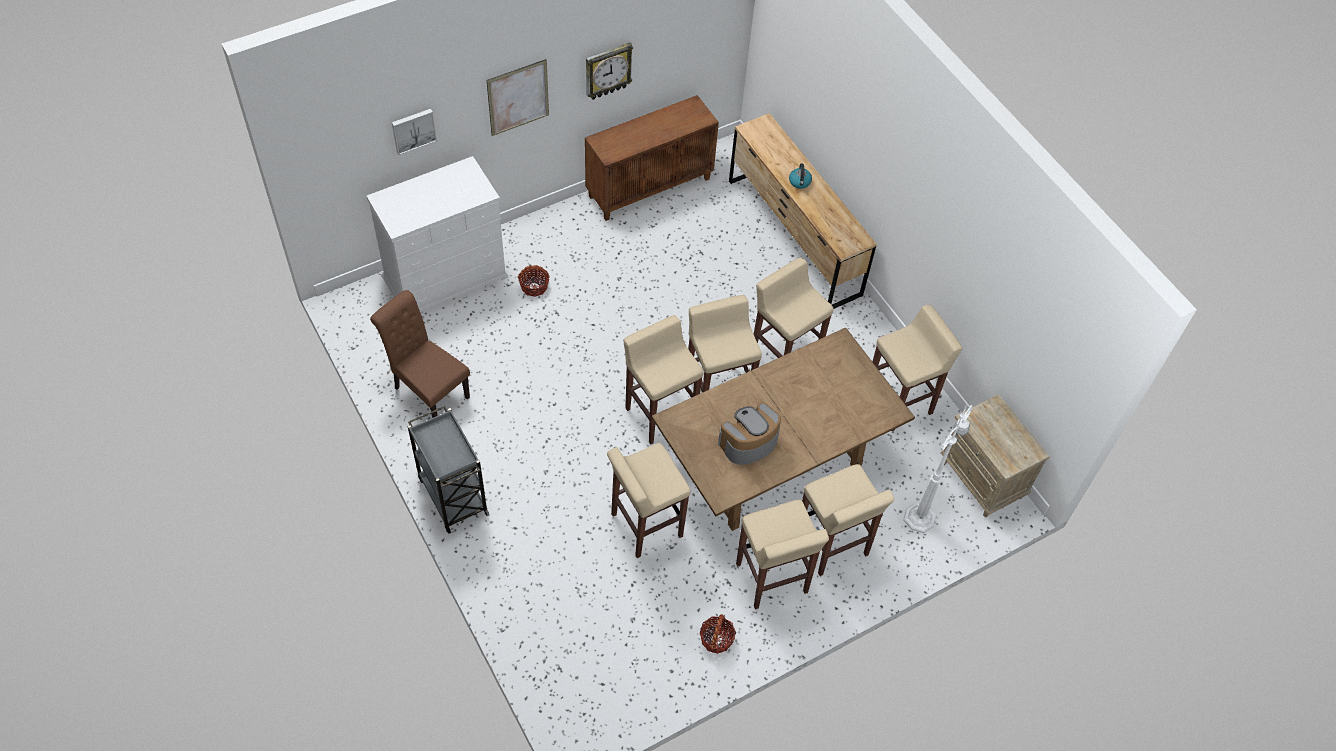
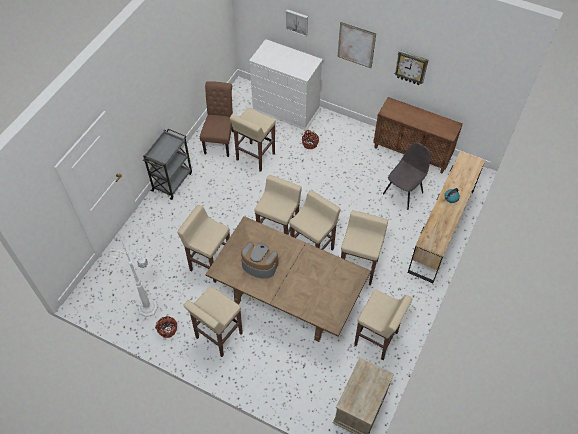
camera: 60 degrees right, 0 degrees up
beige stool [802,464,894,576] -> beige stool moved to [230,108,276,172]
white floor lamp [903,404,973,533] -> white floor lamp moved to [108,242,158,317]
none -> grey chair [383,142,431,210]

